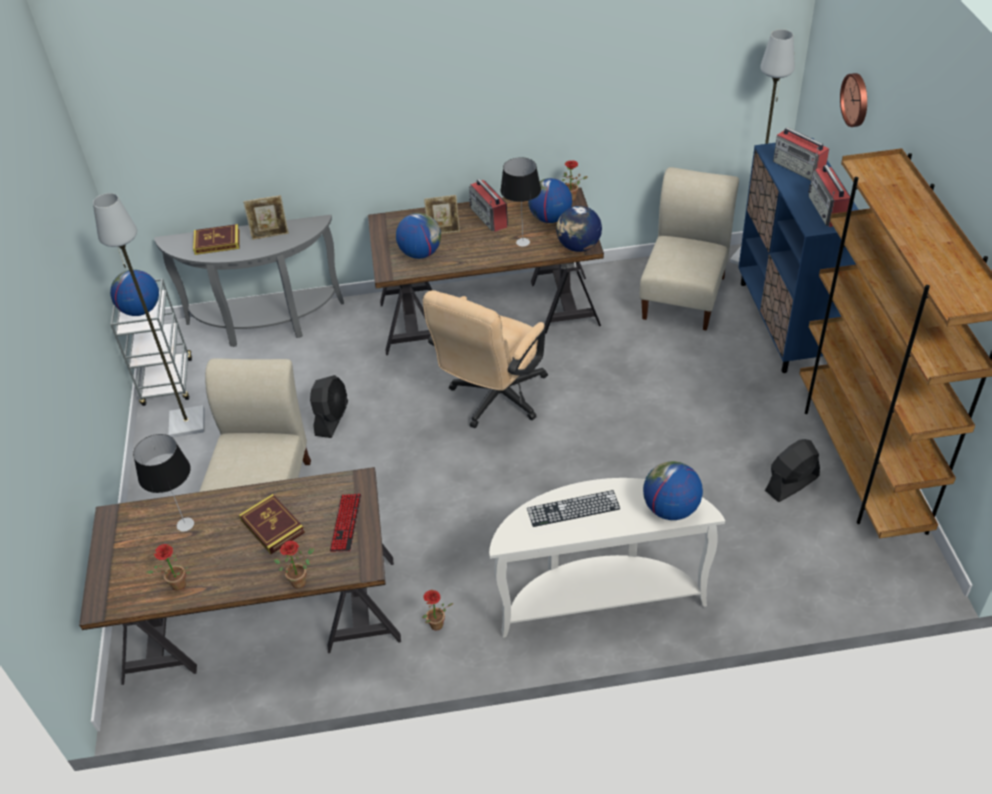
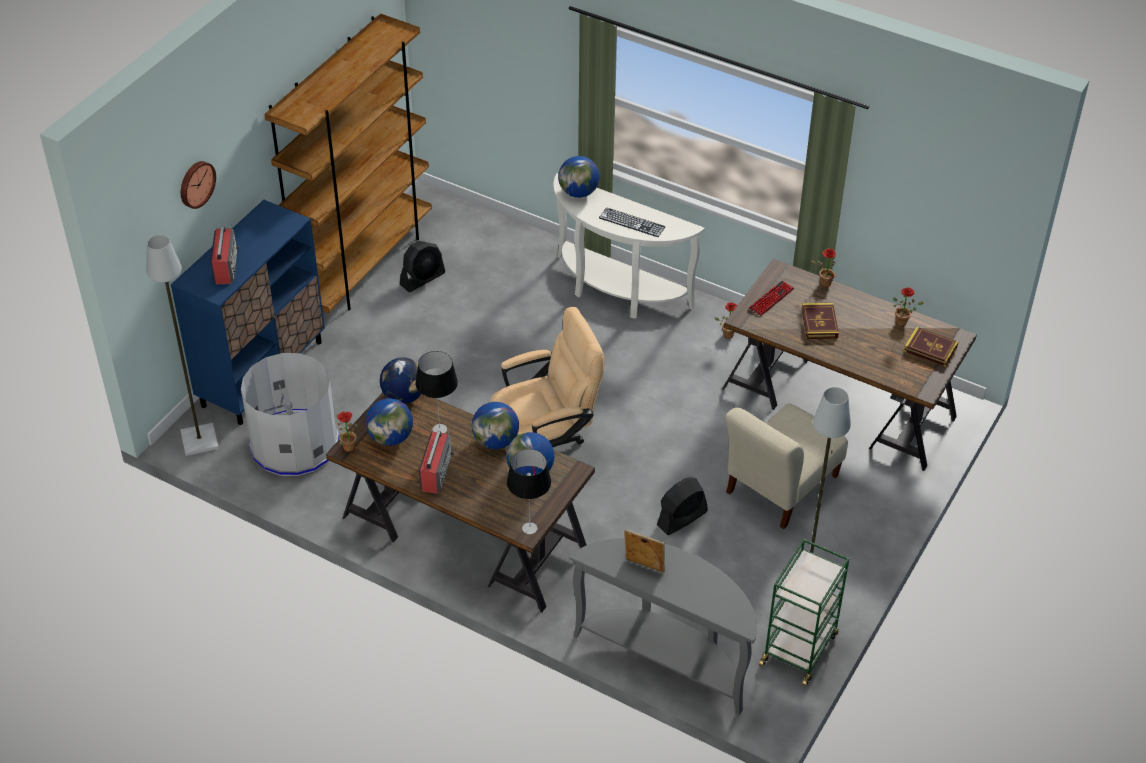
camera: 145 degrees left, 0 degrees up
globe [110,269,159,316] -> globe moved to [472,402,519,449]
grey cart [110,278,192,406] -> green cart [759,539,850,686]
table lamp [133,434,194,532] -> table lamp moved to [507,449,551,534]
book [193,224,240,255] -> book moved to [904,327,958,367]
picture frame [424,195,460,234] -> none
beige chair [639,167,739,331] -> grey trash can [241,353,339,476]
black fan [765,439,820,502] -> black fan turned 45 degrees counterclockwise [400,241,445,292]
radio [808,165,850,227] -> none

